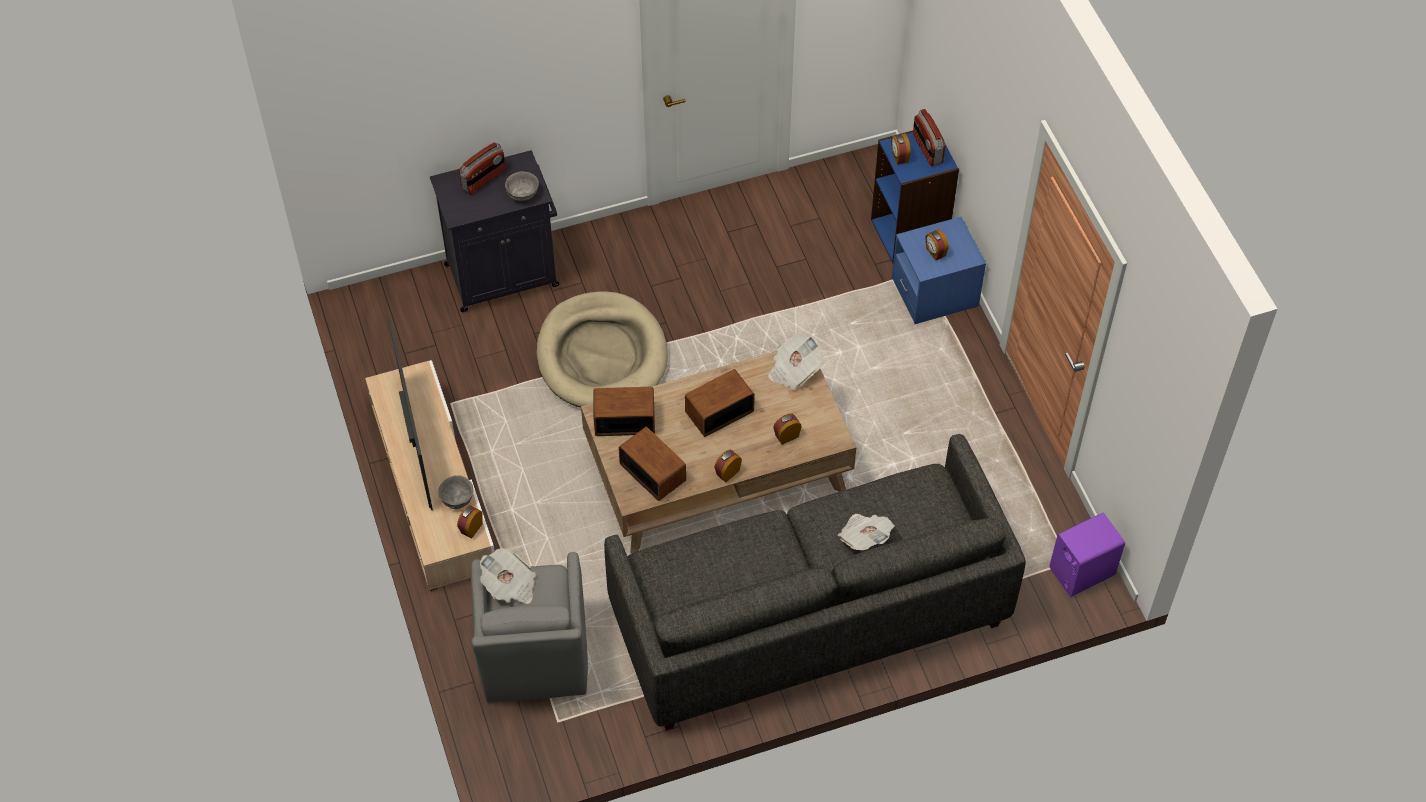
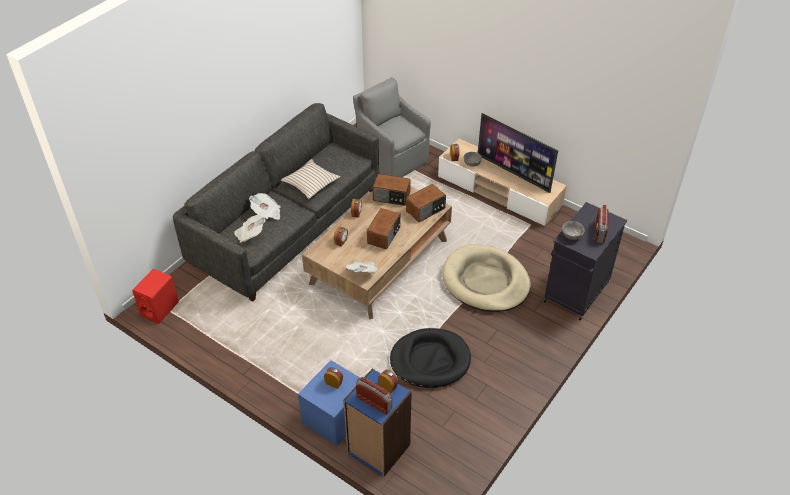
camera: 145 degrees right, 10 degrees down
newspaper [480,548,536,604] -> newspaper moved to [234,214,265,243]
purple speaker [1049,513,1125,597] -> red speaker [132,269,179,324]
none -> beige pillow [280,159,341,199]
none -> black dog bed [390,328,471,388]

